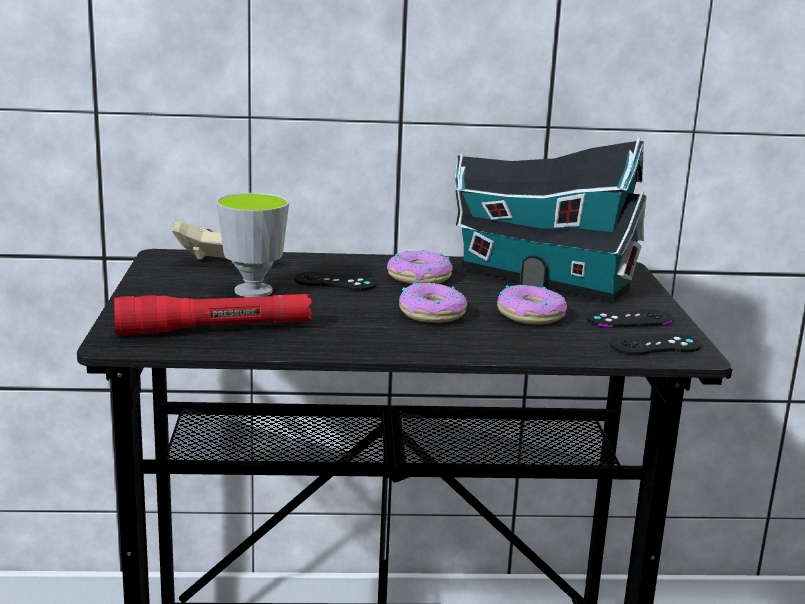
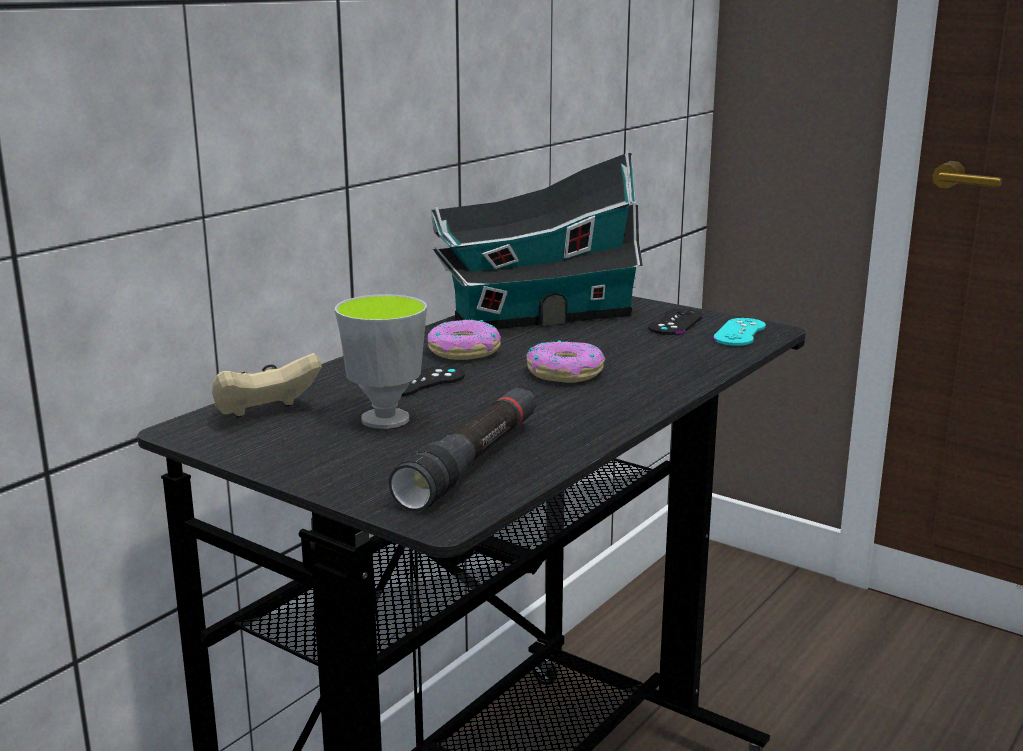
camera: 50 degrees left, 0 degrees up
red flashlight [114,294,312,335] -> black flashlight [389,387,536,511]
donut [497,285,567,324] -> none
black game controller [610,334,702,355] -> turquoise game controller [713,318,766,346]

